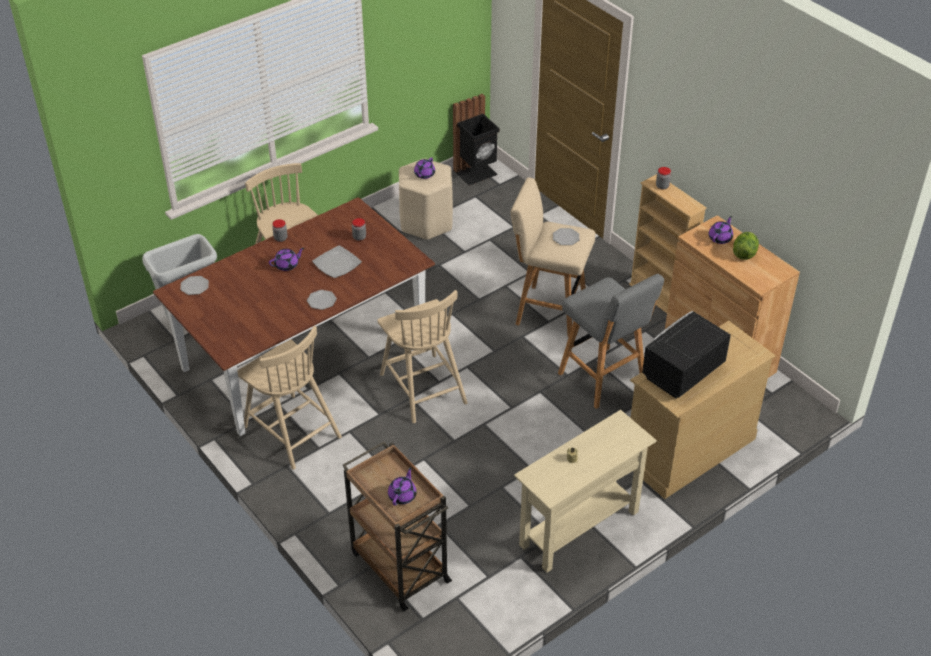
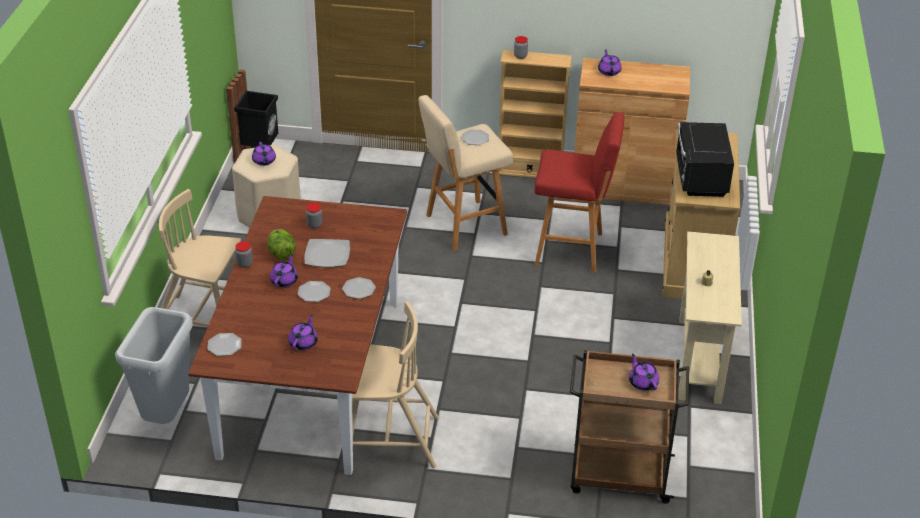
camera: 45 degrees left, 5 degrees down
beige chair [377,290,468,423] -> none
grey stool [558,274,664,409] -> red stool [534,112,625,273]
lettuce [733,232,759,260] -> lettuce moved to [268,229,296,260]
none -> purple teapot [288,314,318,350]
none -> plate [298,281,331,302]

